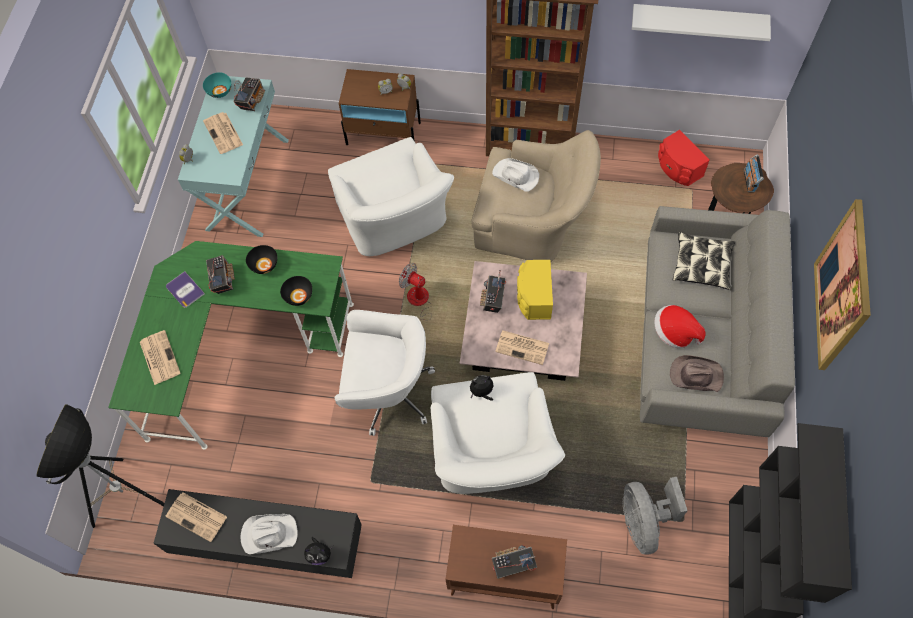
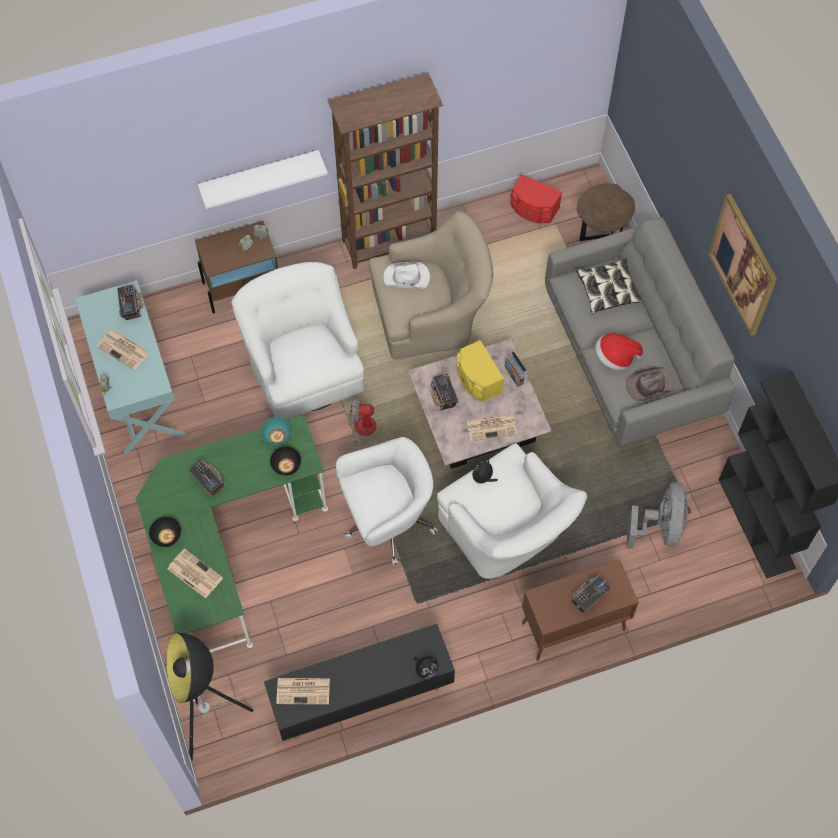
camera: 30 degrees left, 0 degrees up
book [166,271,205,308] -> none
turquoise bowl [203,72,231,98] -> turquoise bowl moved to [261,417,292,446]
white hat [240,514,298,554] -> none
black bowl [246,245,277,274] -> black bowl moved to [149,517,181,547]
white armchair [328,137,454,256] -> white armchair turned 150 degrees counterclockwise [232,262,364,420]
grey fan [623,477,688,554] -> grey fan turned 135 degrees counterclockwise [626,482,688,549]
white shelf [632,4,771,41] -> white shelf moved to [198,150,328,209]
radio [744,154,764,193] -> radio moved to [504,350,527,387]

